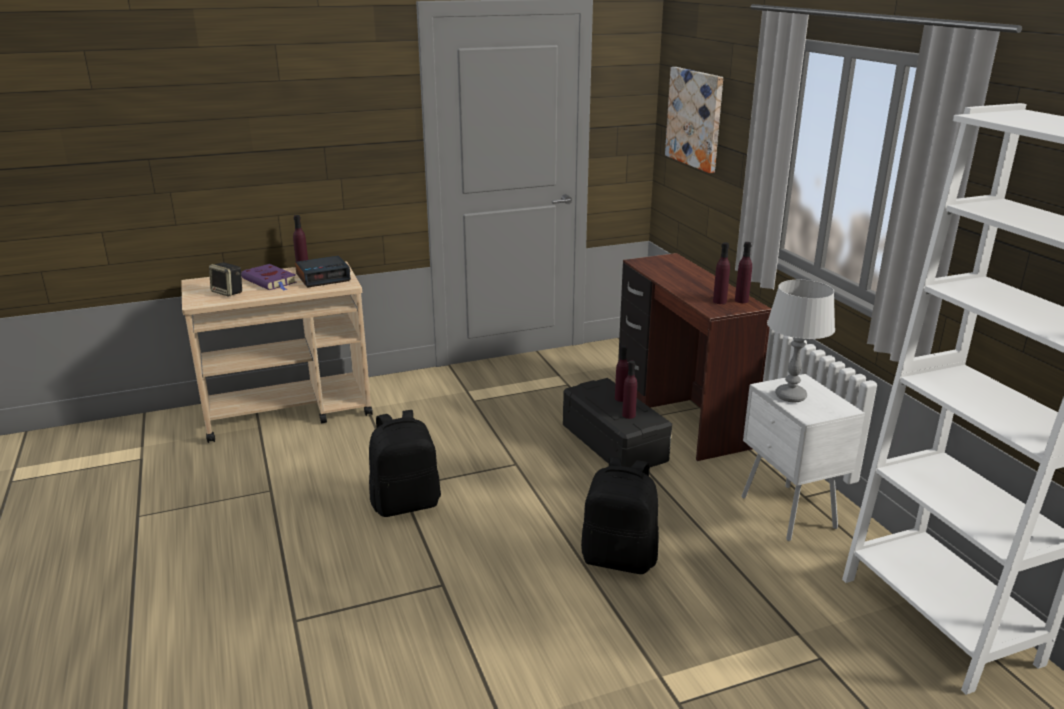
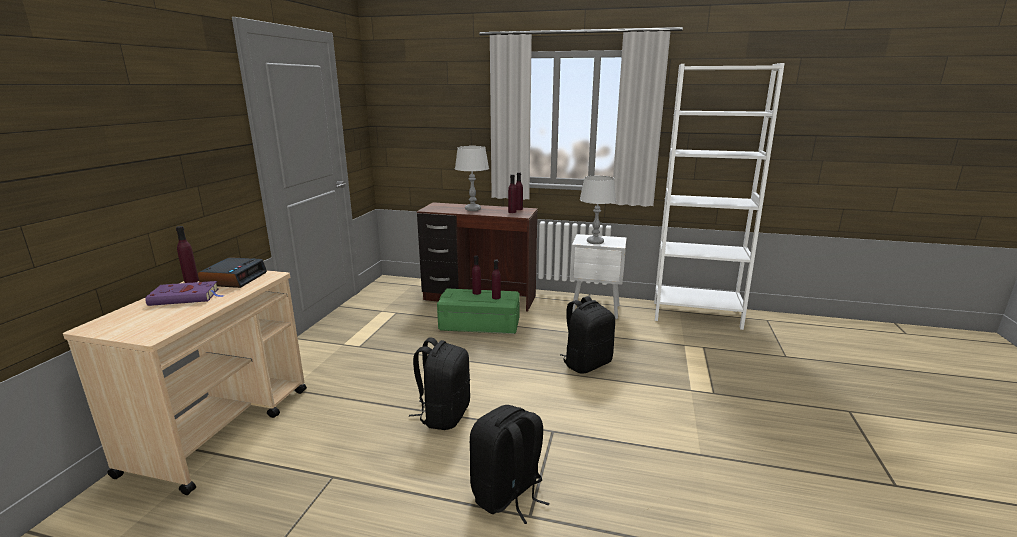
camera: 55 degrees left, 5 degrees down
speaker [209,262,242,297] -> none
black storage box [563,378,672,468] -> green storage box [437,289,520,334]
picture [665,67,723,173] -> none
none -> grey table lamp [455,146,489,211]
none -> black backpack [470,405,550,524]

